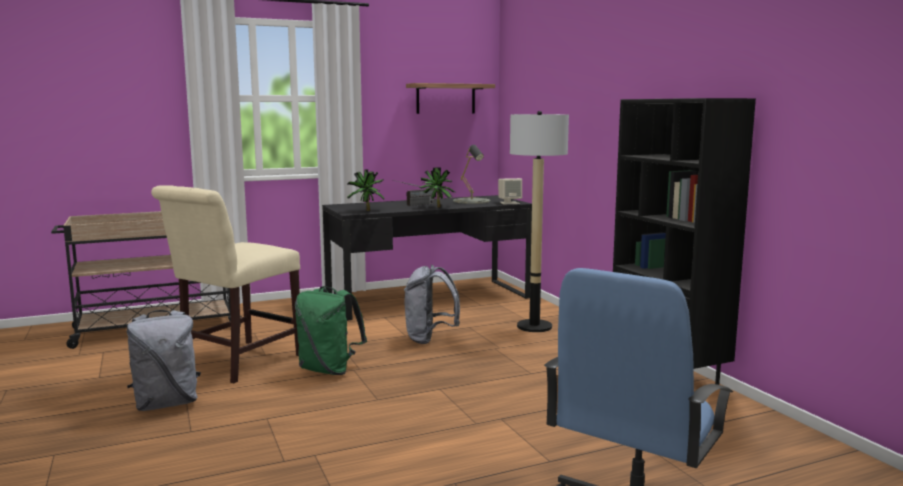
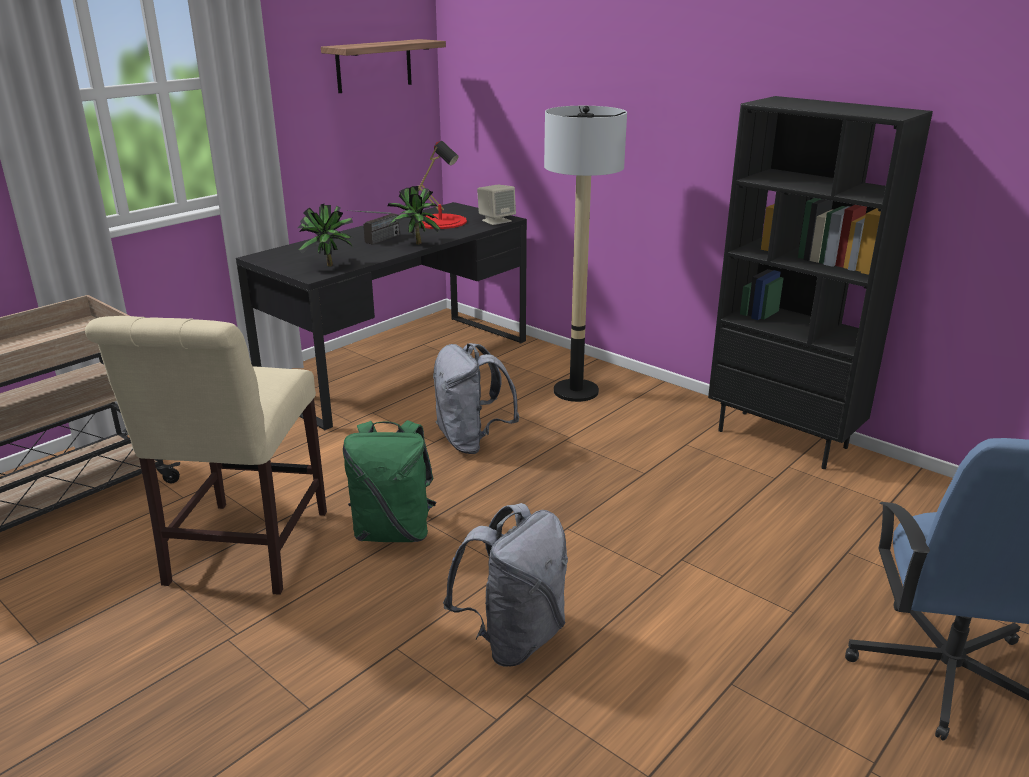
camera: 25 degrees left, 15 degrees up
grey backpack [127,310,201,411] -> grey backpack moved to [443,503,568,667]
grey table lamp [453,145,491,204] -> red table lamp [418,141,467,229]

